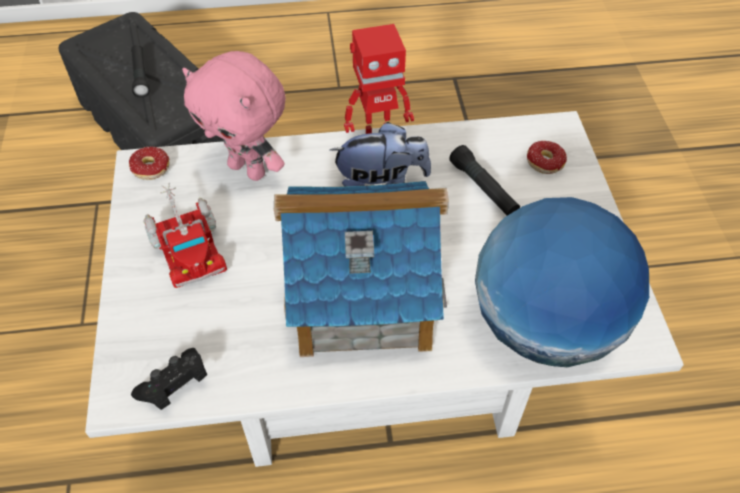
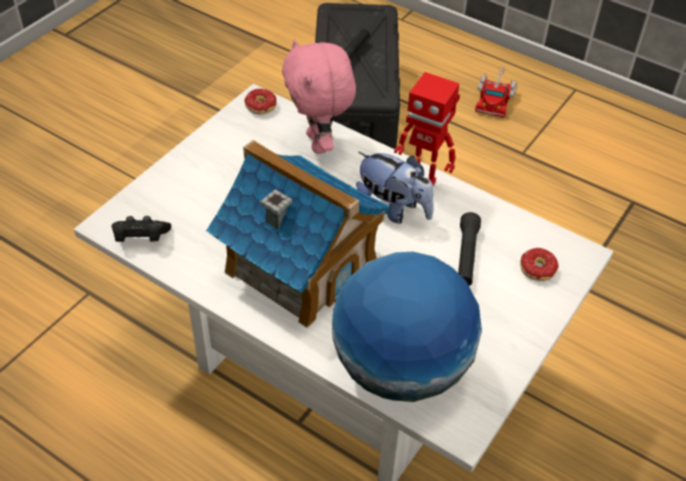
camera: 40 degrees right, 5 degrees down
toy truck [143,182,227,288] -> toy truck moved to [475,66,517,118]

